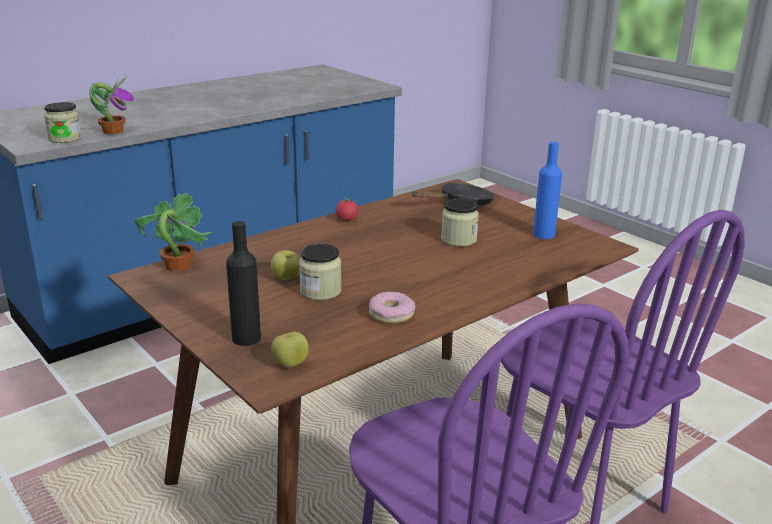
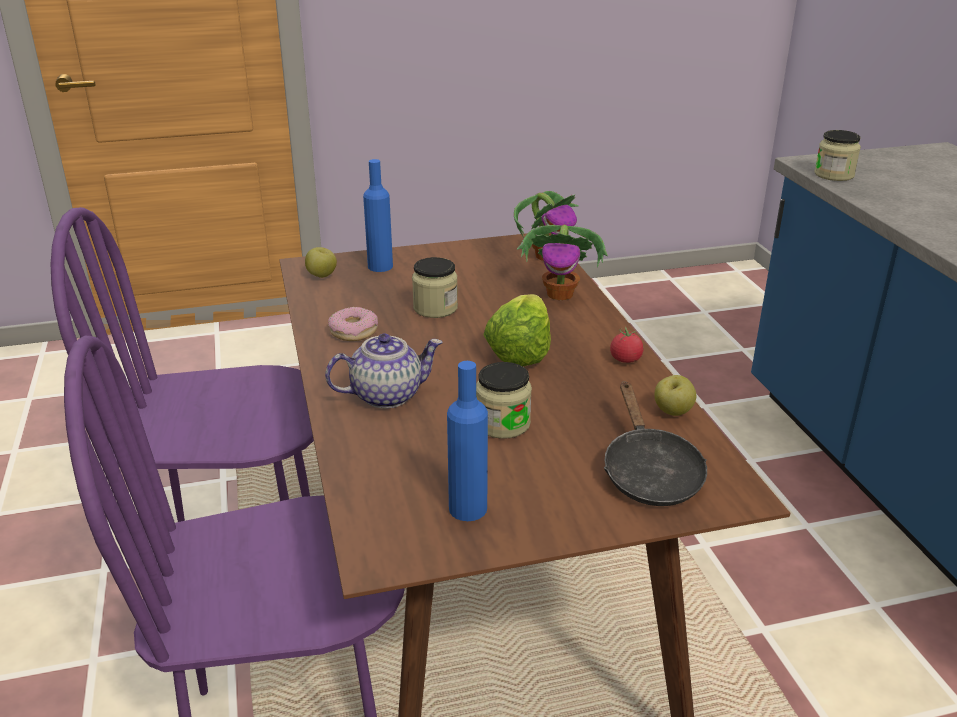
camera: 115 degrees right, 5 degrees up
potted plant [89,76,134,134] -> potted plant moved to [517,225,608,300]
black bottle [226,221,261,346] -> blue bottle [363,159,393,272]
apple [271,250,300,280] -> apple moved to [654,375,696,416]
none -> teapot [325,333,443,409]
none -> lettuce [483,294,551,366]

